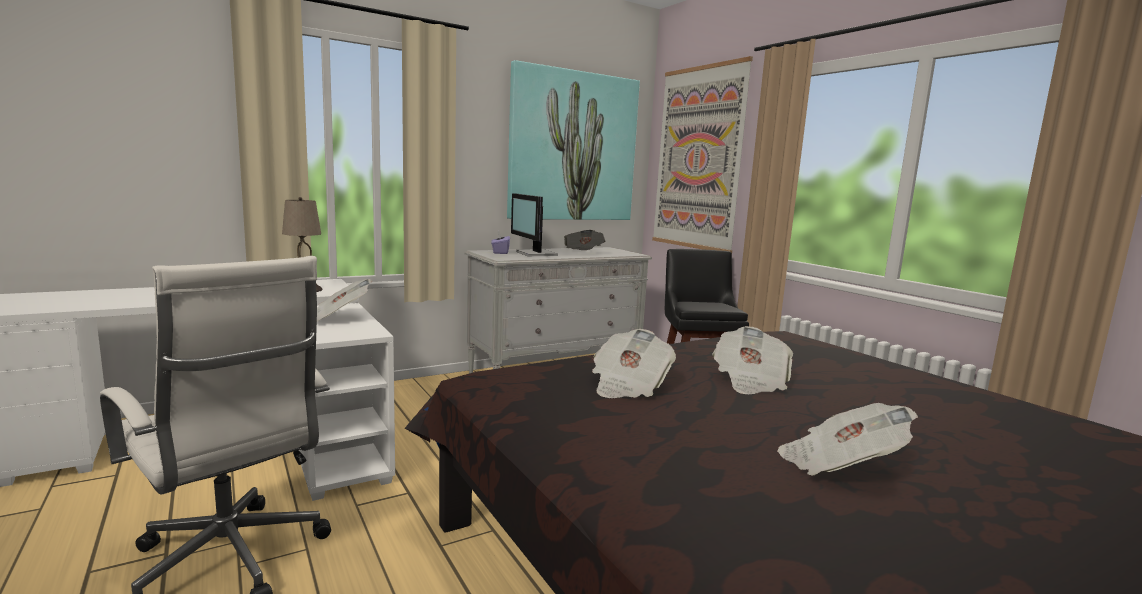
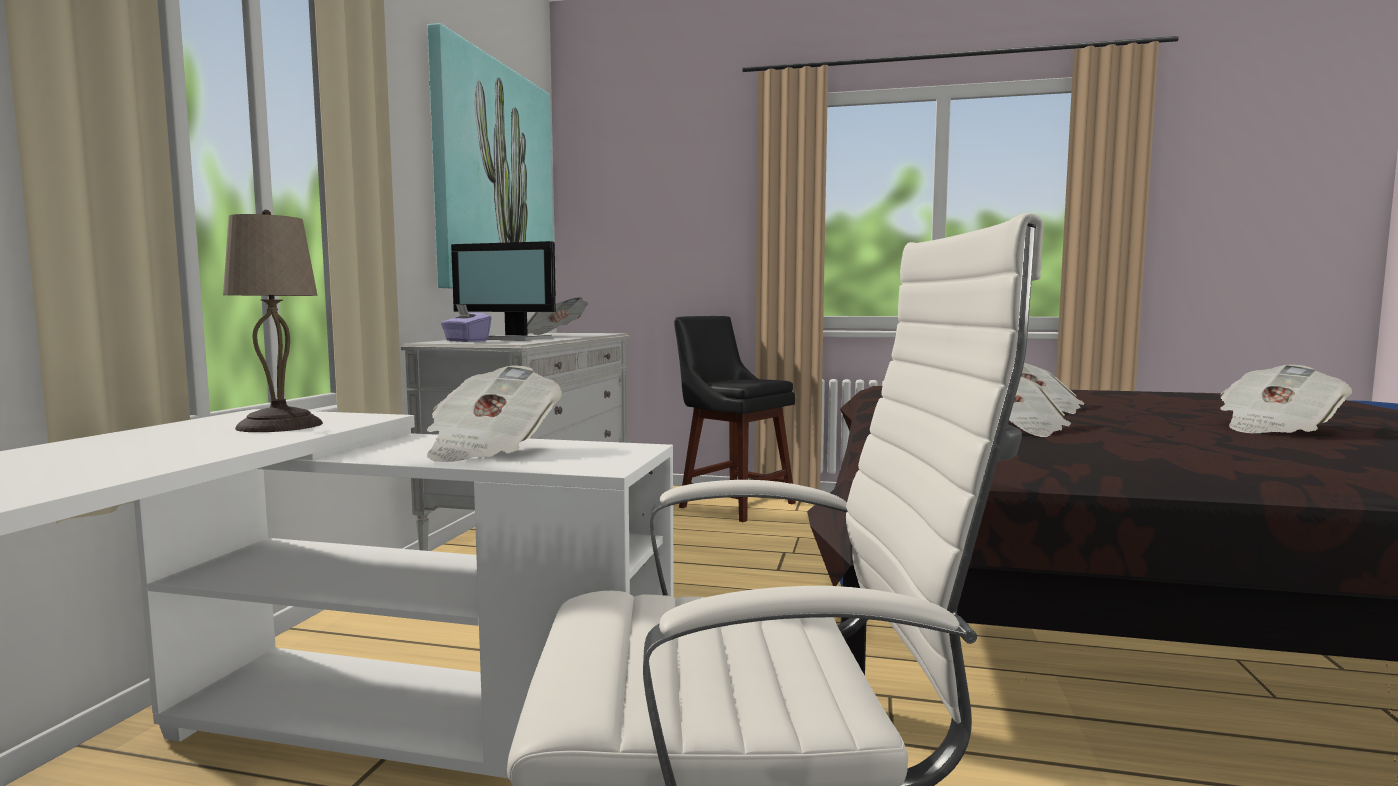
camera: 45 degrees left, 5 degrees down
picture [652,56,753,253] -> none

